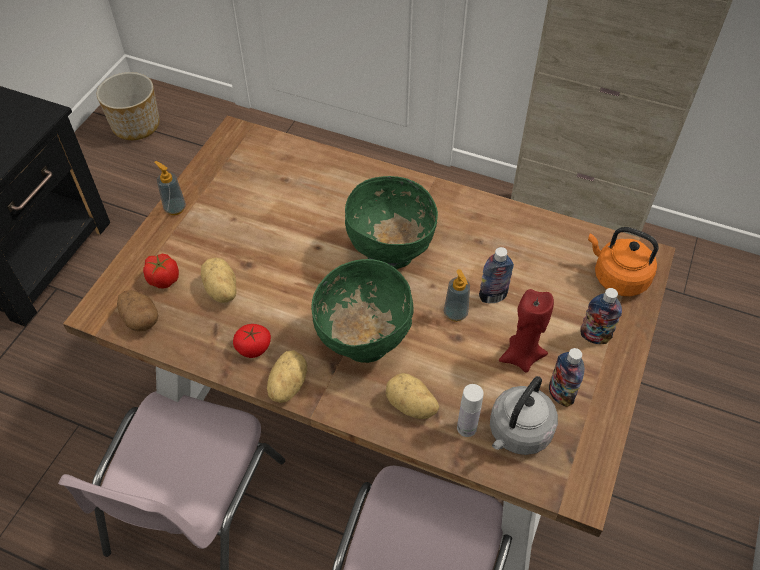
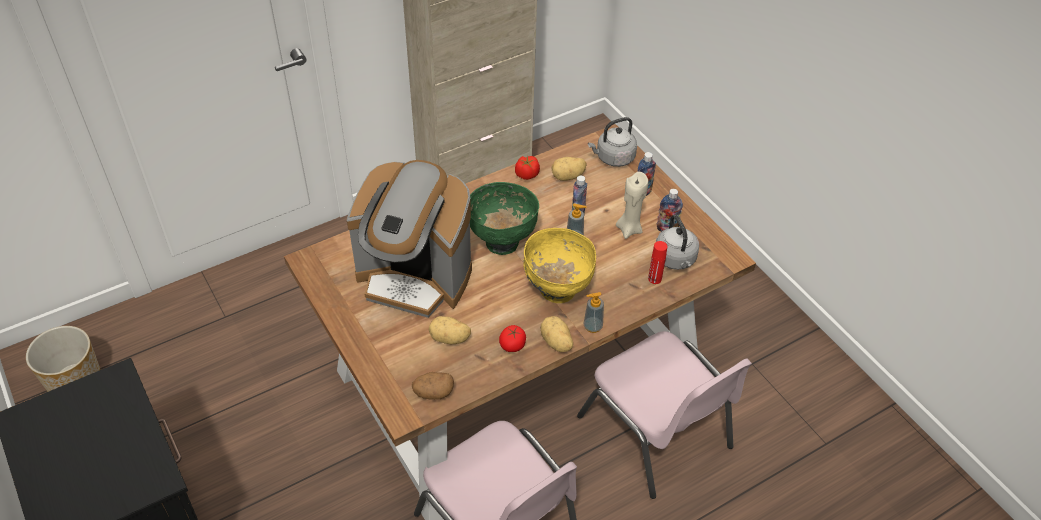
camera: 55 degrees left, 5 degrees down
tomato [143,254,179,288] -> tomato moved to [515,156,540,180]
soap dispenser [155,161,186,215] -> soap dispenser moved to [584,292,604,333]
green bowl [311,259,413,363] -> yellow bowl [523,228,596,303]
potato [386,373,439,419] -> potato moved to [551,157,586,181]
white bottle [457,384,484,437] -> red bottle [648,241,667,284]
red candle [499,289,554,373] -> beige candle [616,172,648,239]
orange kettle [588,227,659,296] -> grey kettle [588,117,637,167]
none -> coffee machine [347,160,472,318]

